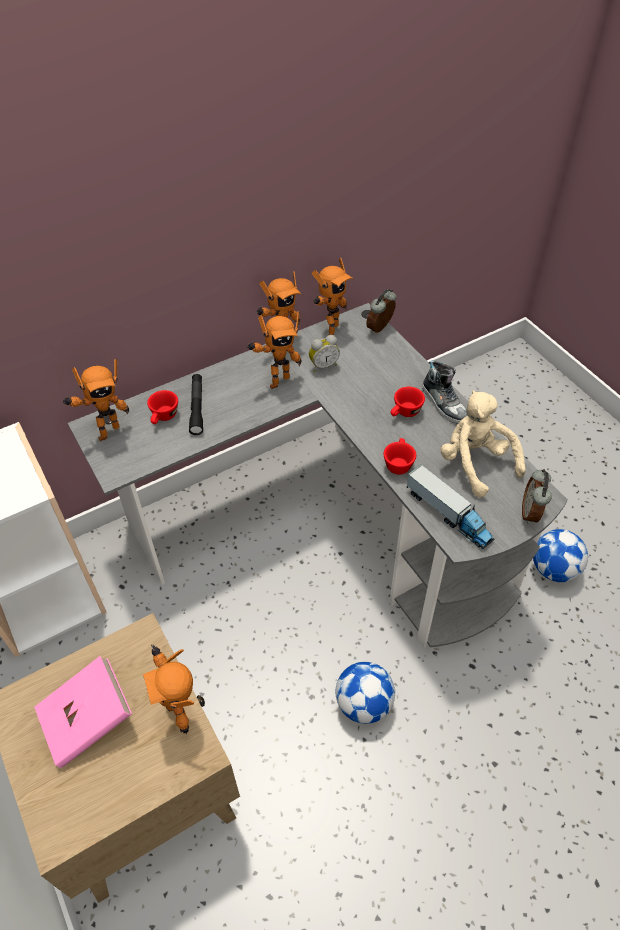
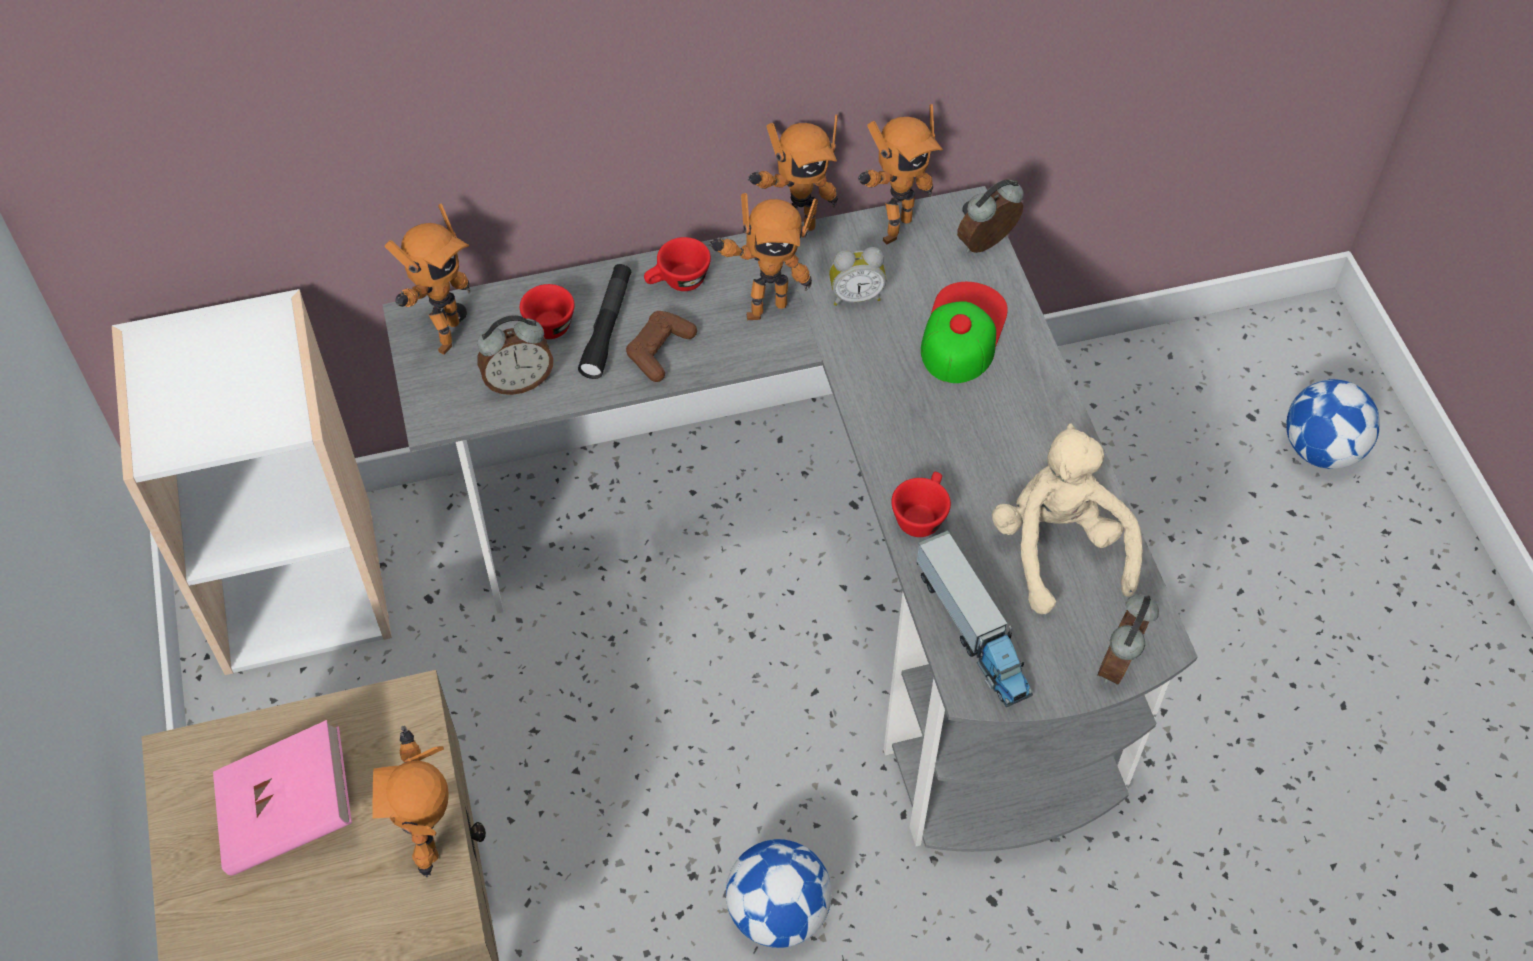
camera: 15 degrees right, 5 degrees up
toy robot [62,359,129,441] -> toy robot turned 45 degrees counterclockwise [385,204,470,354]
red cup [391,387,425,417] -> red cup moved to [644,237,711,291]
shoe [422,360,467,424] -> none
football [533,529,588,582] -> football moved to [1286,379,1380,469]
none -> alarm clock [477,315,553,395]
none -> brown game controller [626,311,697,382]
none -> cap [921,282,1008,383]

